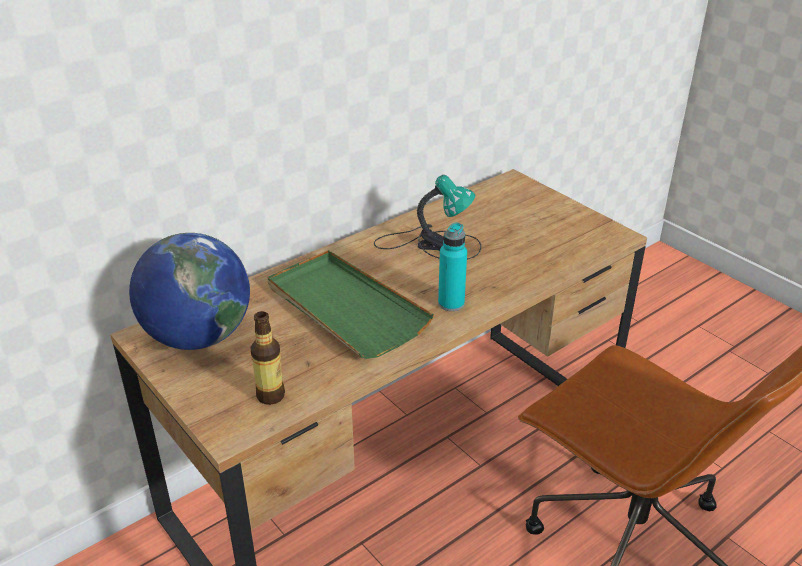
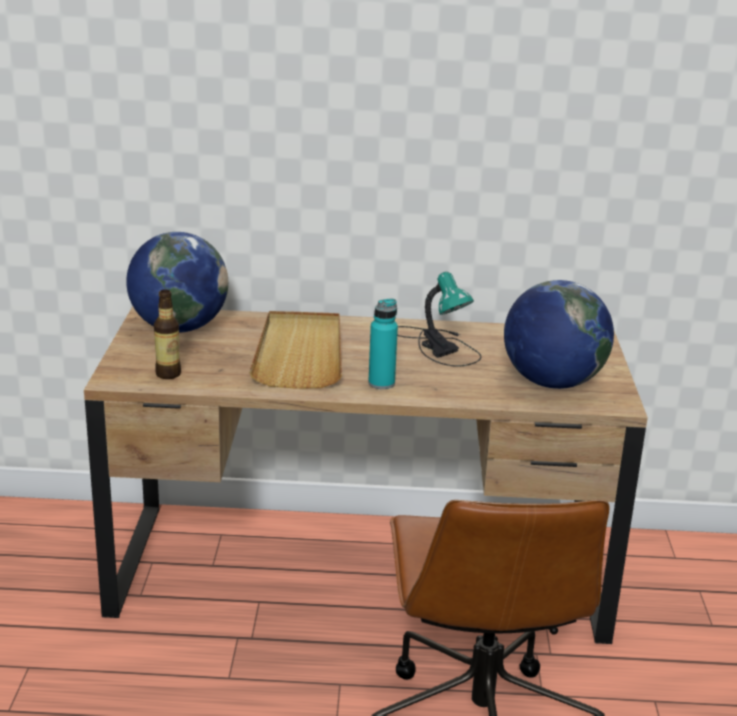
camera: 40 degrees right, 10 degrees down
green tray [268,250,434,359] -> beige tray [249,311,342,389]
none -> globe [504,280,614,389]

